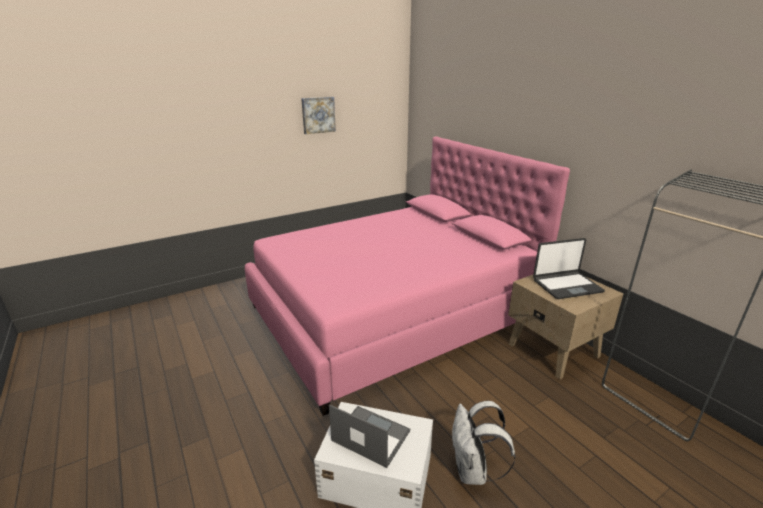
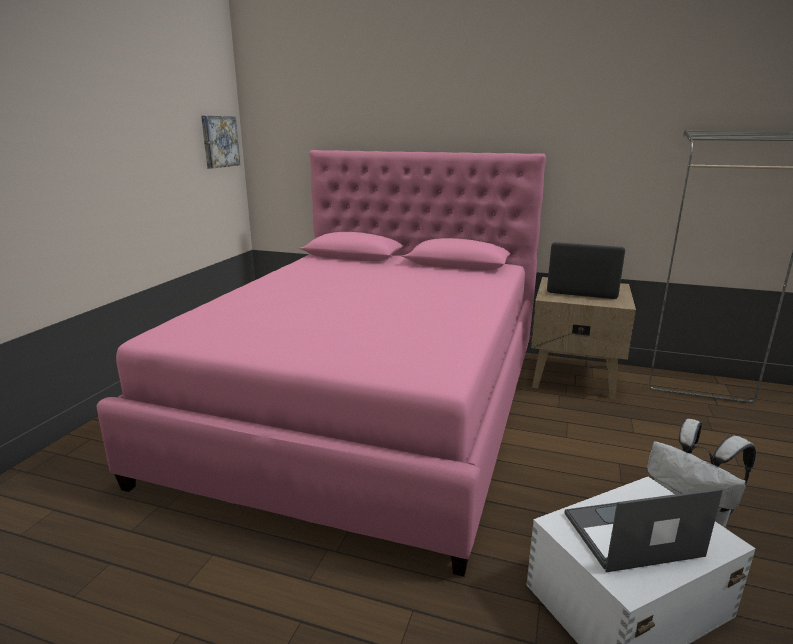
camera: 40 degrees left, 5 degrees down
picture [301,97,336,134] -> picture moved to [201,116,240,169]
laptop [533,238,605,299] -> laptop turned 105 degrees counterclockwise [547,242,625,299]

